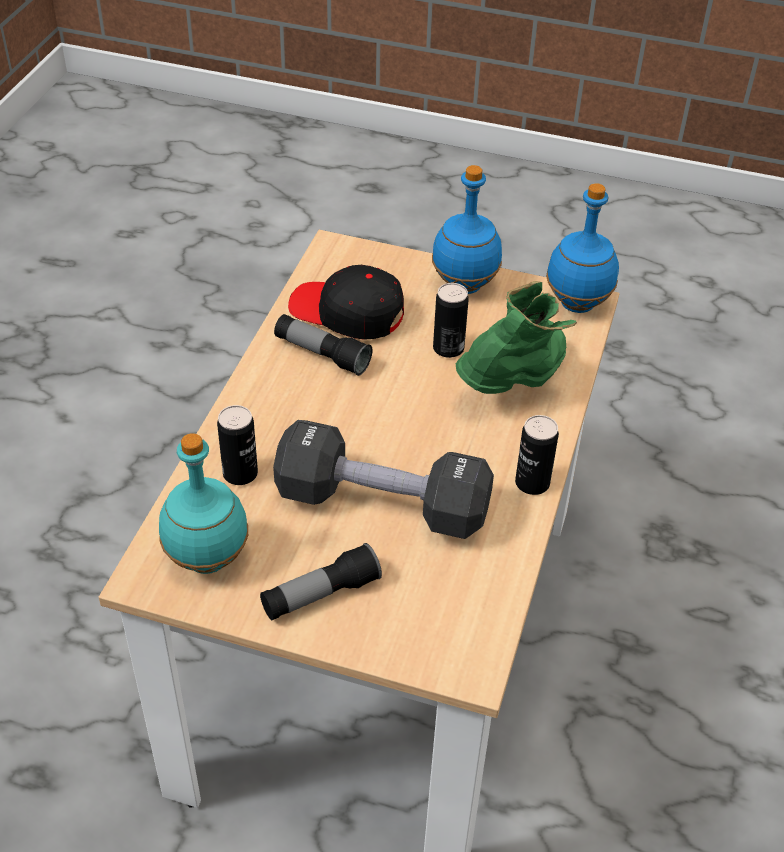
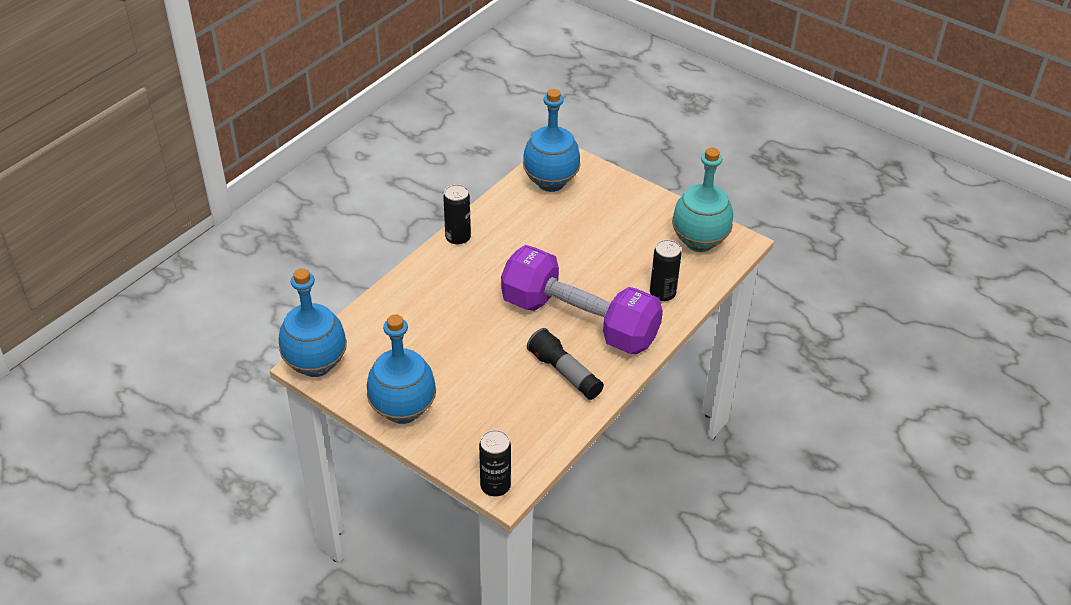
camera: 160 degrees left, 0 degrees up
flashlight [260,543,382,620] -> none
black dumbbell [273,420,494,539] -> none
black cap [288,265,404,340] -> none
can [433,283,469,358] -> can moved to [479,430,511,497]
green boot [456,281,577,394] -> none
none -> purple dumbbell [501,245,663,354]
none -> blue bottle [523,89,580,192]

